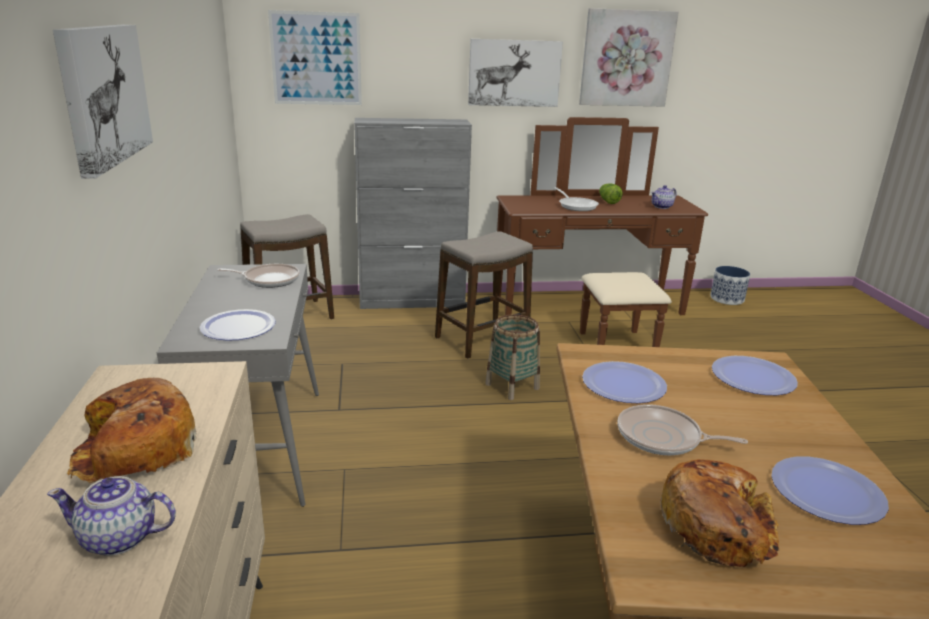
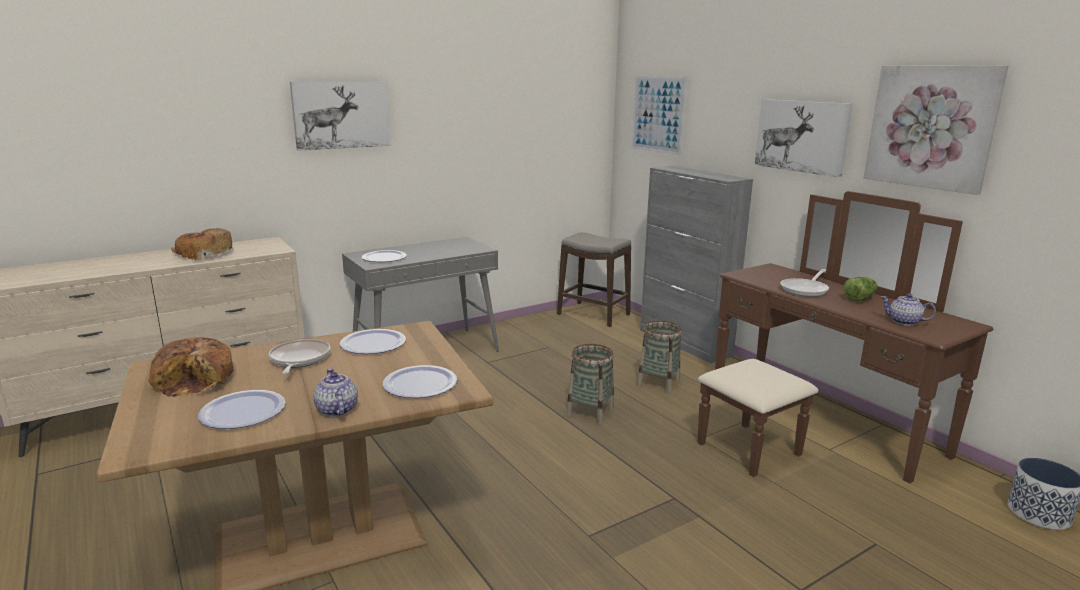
camera: 65 degrees right, 5 degrees down
teapot [47,476,176,556] -> teapot moved to [314,369,358,417]
frying pan [217,264,300,288] -> none
stool [435,231,533,359] -> basket [637,320,682,393]

